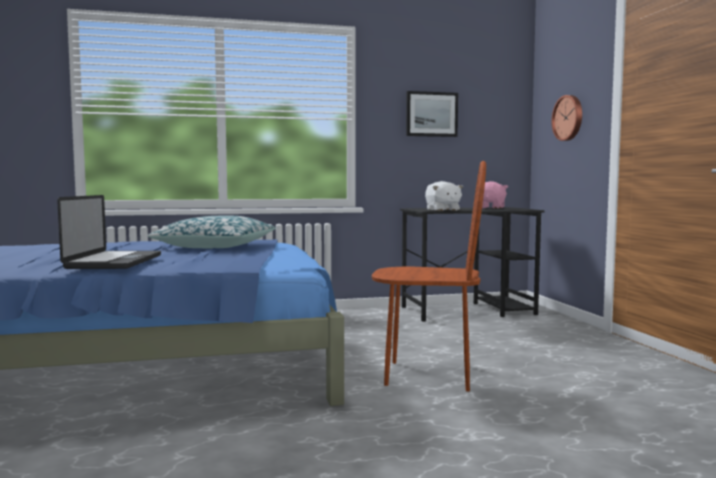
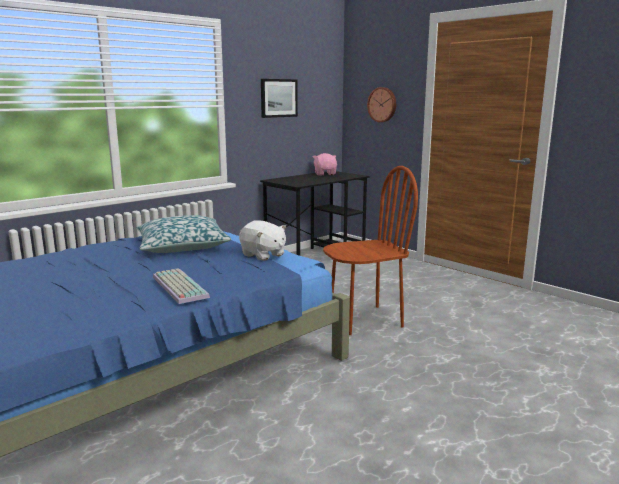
camera: 30 degrees left, 10 degrees up
laptop [57,195,161,269] -> keyboard [153,268,210,304]
white plush toy [425,181,463,211] -> white plush toy moved to [239,221,286,261]

